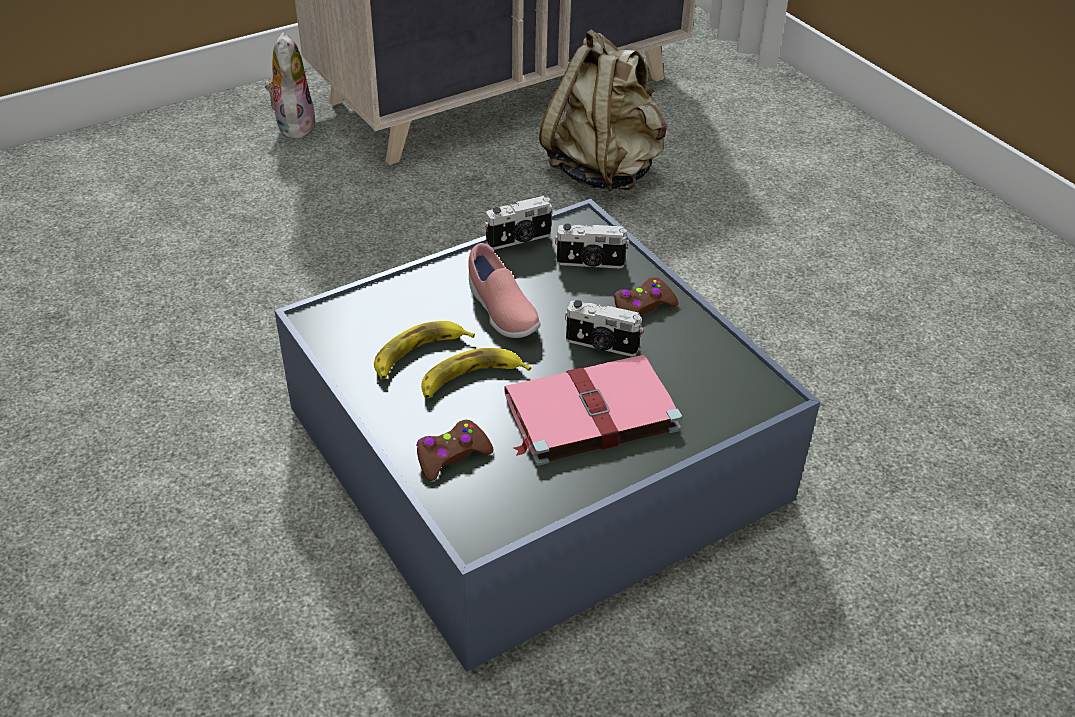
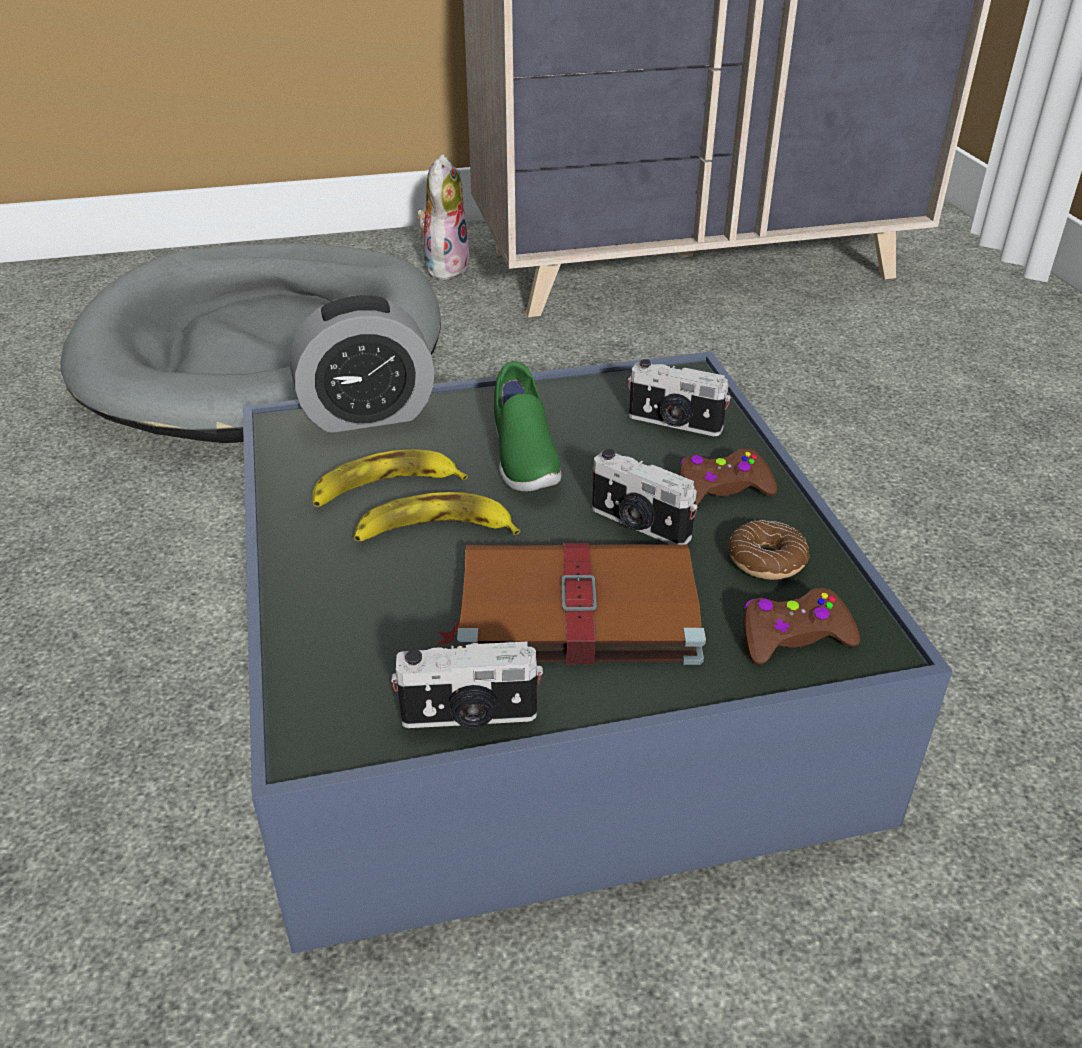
camera: 20 degrees right, 5 degrees down
brown game controller [416,420,494,481] -> brown game controller moved to [743,588,860,665]
pink shoe [468,243,541,338] -> green shoe [494,361,562,491]
camera [484,196,553,250] -> camera moved to [391,641,543,728]
pink book [504,355,682,466] -> brown book [437,543,706,665]
beige backpack [539,29,667,191] -> none
none -> grey dog bed [60,243,441,443]
none -> alarm clock [290,295,435,433]
none -> donut [727,520,810,580]

